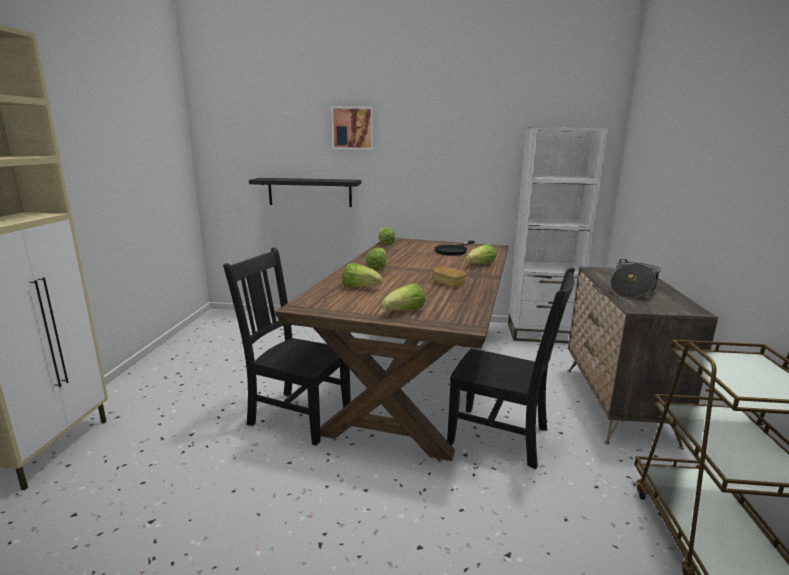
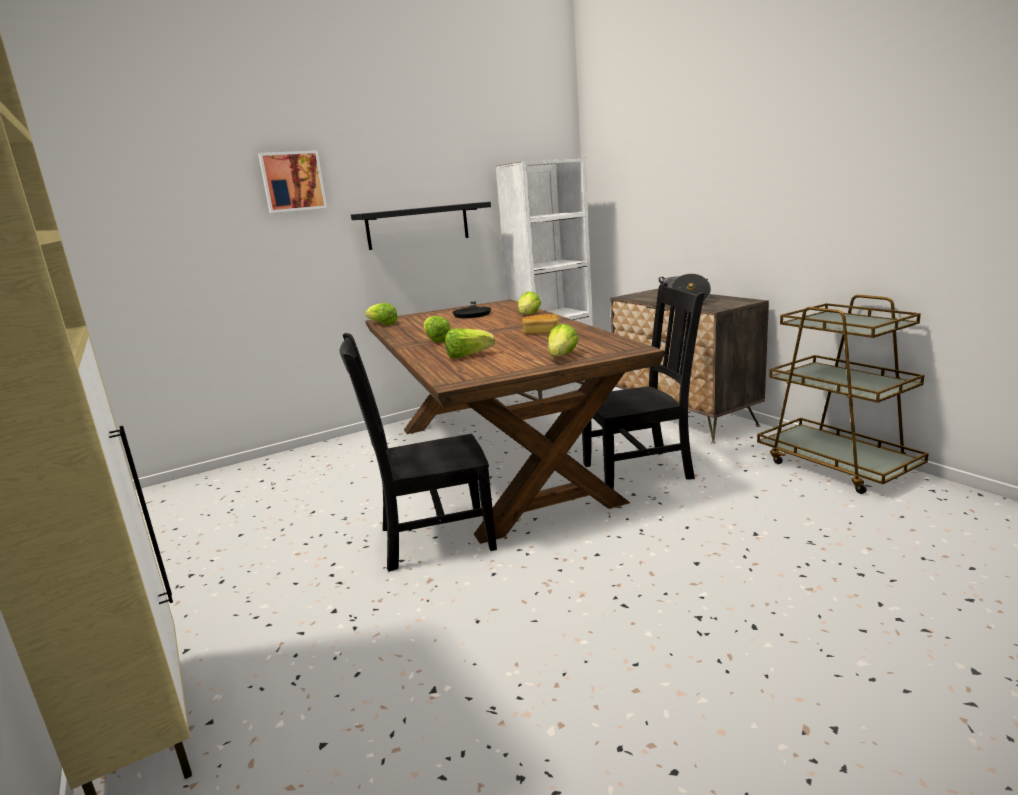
camera: 35 degrees left, 0 degrees up
black shelf [249,178,361,207] -> black shelf moved to [351,202,491,250]

